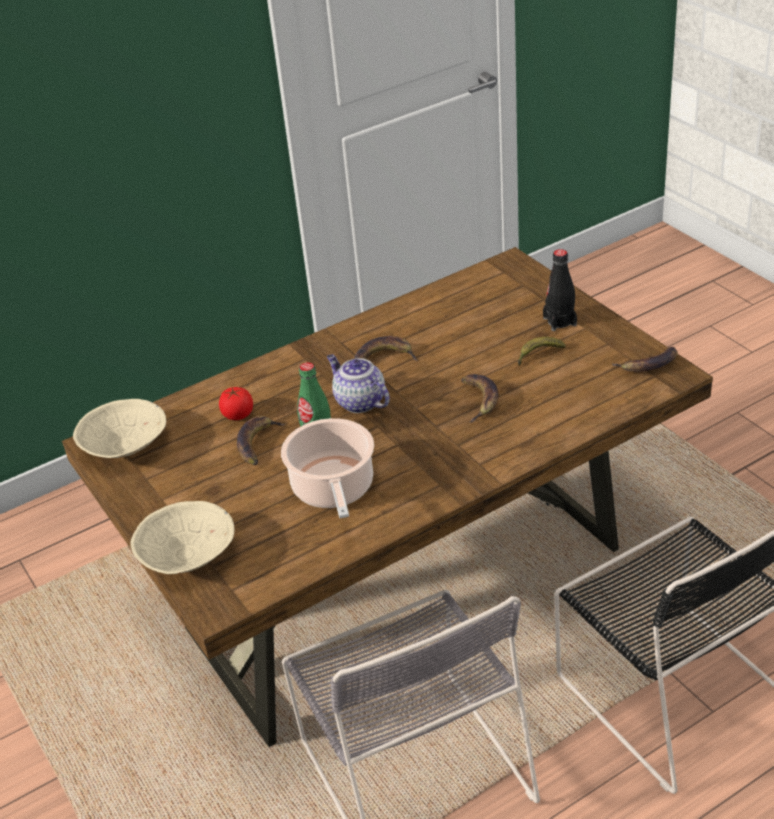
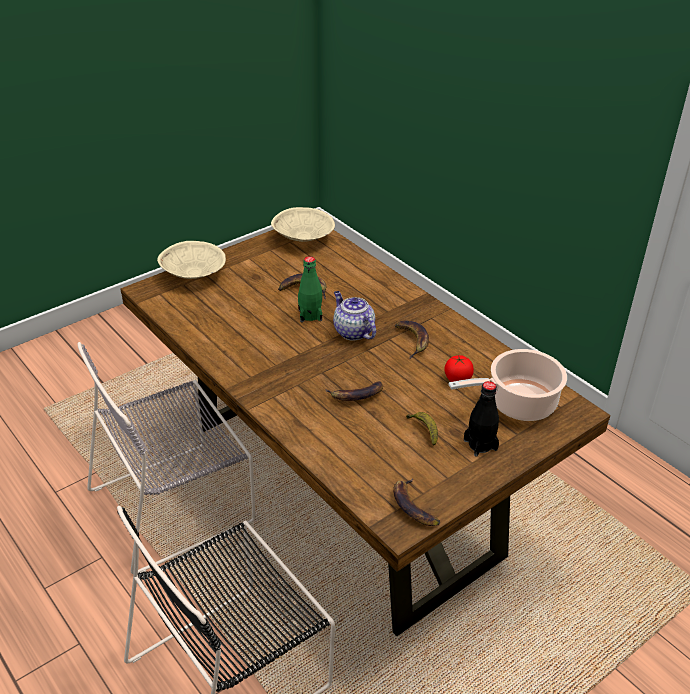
camera: 80 degrees right, 0 degrees up
tomato [219,387,253,420] -> tomato moved to [445,355,474,382]
cooking pot [281,418,374,518] -> cooking pot moved to [448,349,567,421]
teapot [327,354,390,413] -> teapot turned 75 degrees counterclockwise [333,291,376,341]

